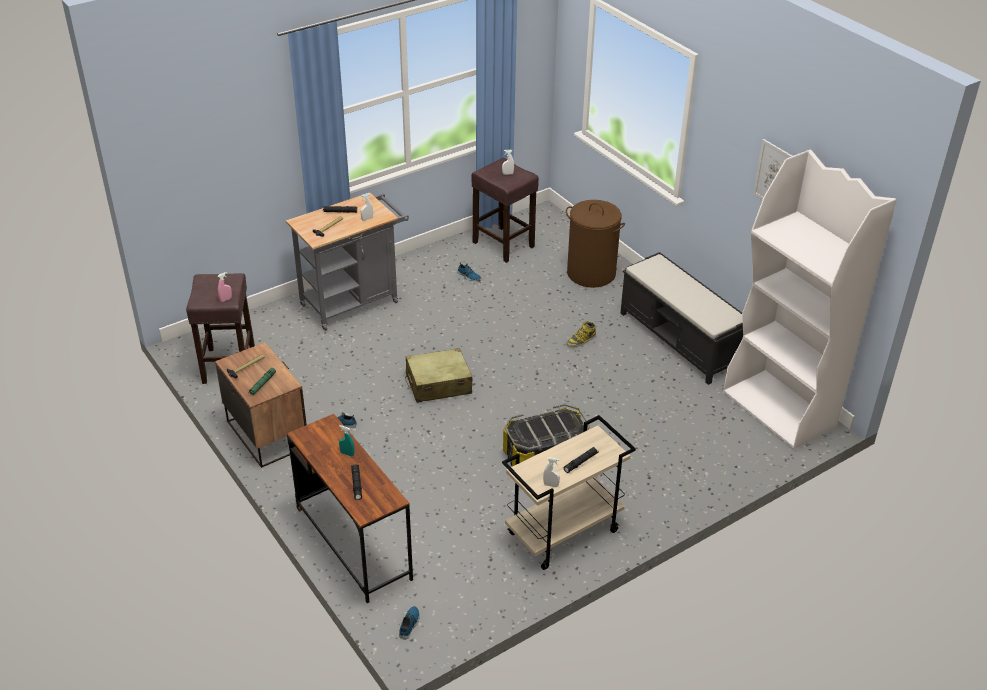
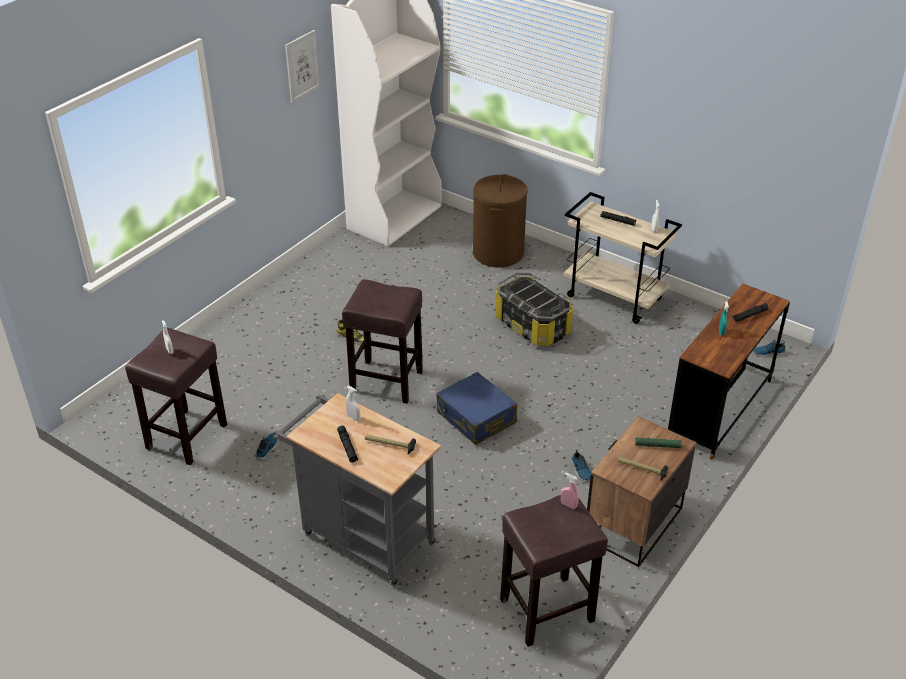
camera: 110 degrees left, 0 degrees up
beige suitcase [405,348,472,403] -> blue suitcase [436,372,517,445]
brown laundry basket [566,200,625,288] -> brown laundry basket moved to [473,174,528,268]
black bench [620,252,743,385] -> none
none -> brown stool [342,279,423,404]

